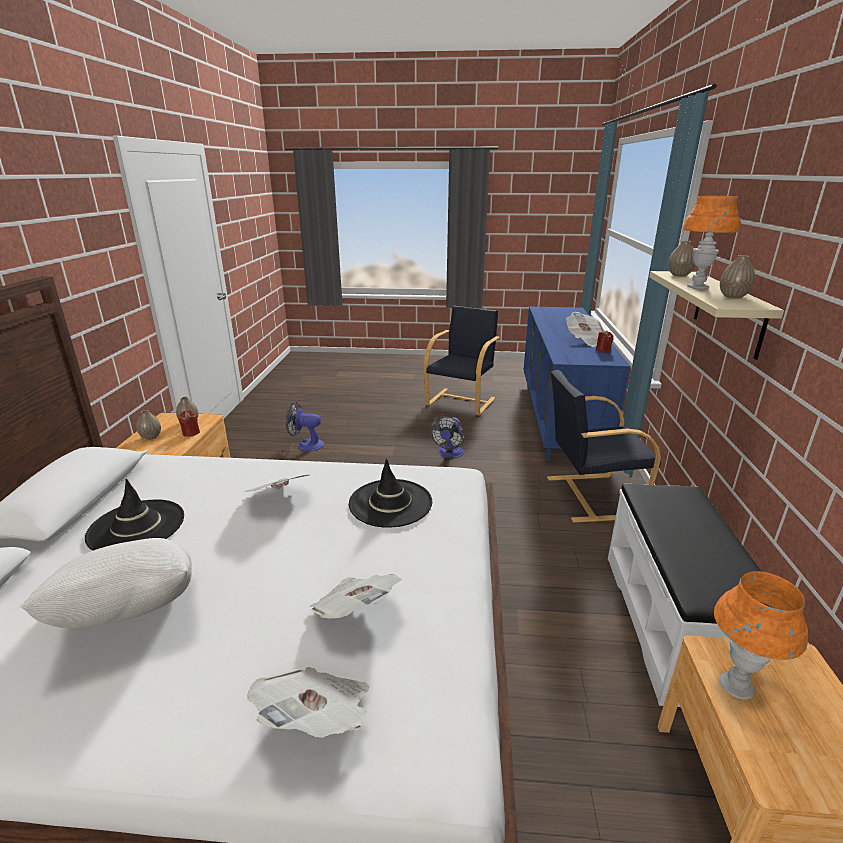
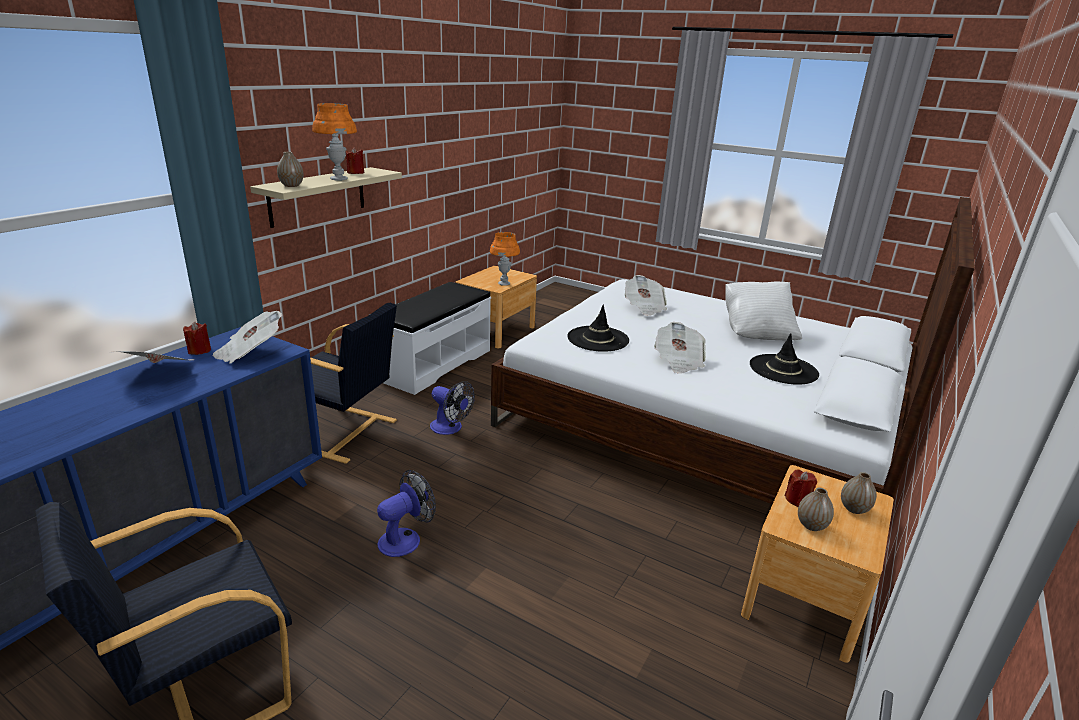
camera: 155 degrees left, 0 degrees up
newspaper [247,667,369,738] -> newspaper moved to [213,311,282,363]
fan [286,402,324,451] -> fan moved to [430,381,475,435]
vase [720,255,755,298] -> red candle [346,147,364,174]

